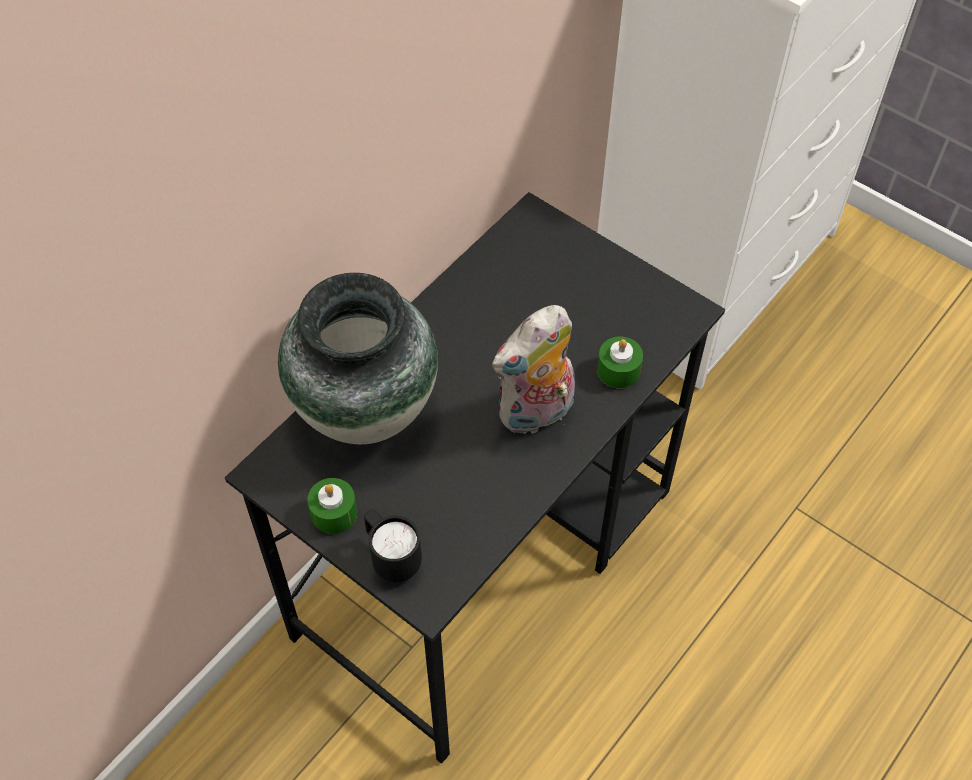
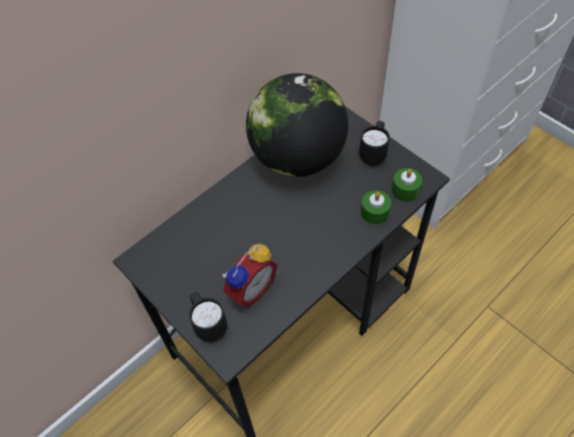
camera: 10 degrees right, 0 degrees up
vase [278,273,438,444] -> none
green candle [307,478,357,534] -> green candle moved to [392,168,422,202]
plush toy [492,305,575,434] -> none
none -> alarm clock [222,244,278,307]
none -> globe [246,73,348,177]
none -> black mug [359,121,390,166]

